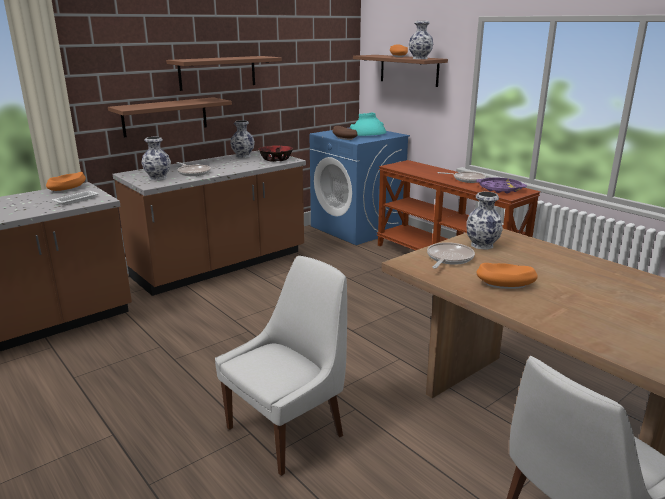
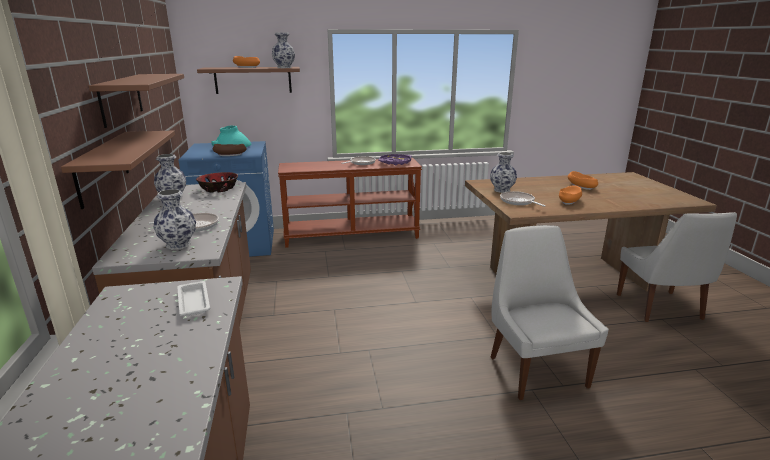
camera: 60 degrees left, 0 degrees up
orange bowl [46,172,86,193] -> orange bowl moved to [568,171,598,190]

